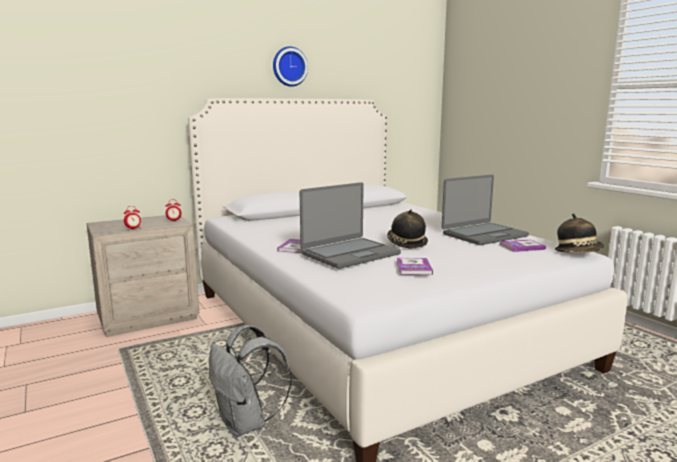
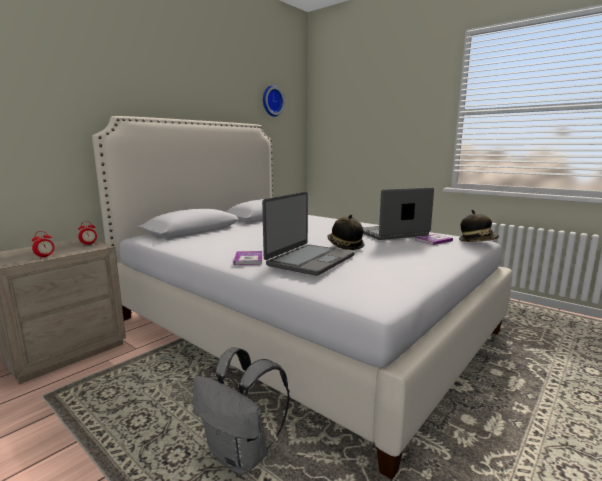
camera: 20 degrees left, 0 degrees up
wall clock [273,46,308,86] -> wall clock moved to [263,85,285,117]
book [397,258,433,275] -> none
laptop [442,175,529,245] -> laptop turned 150 degrees counterclockwise [363,187,434,240]

